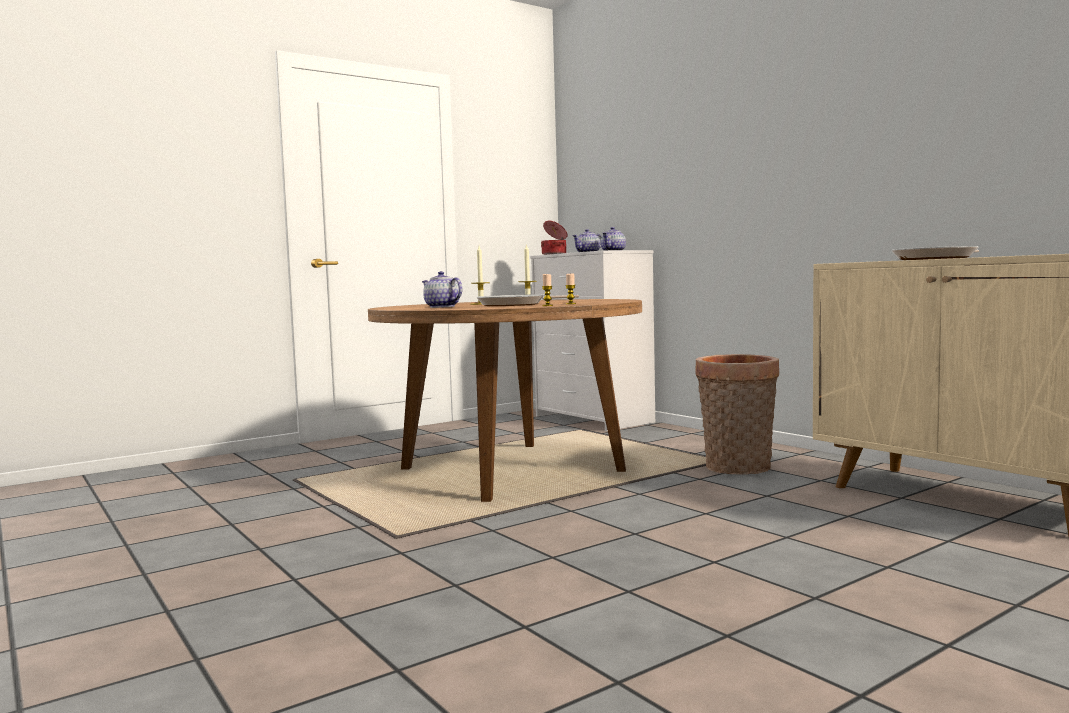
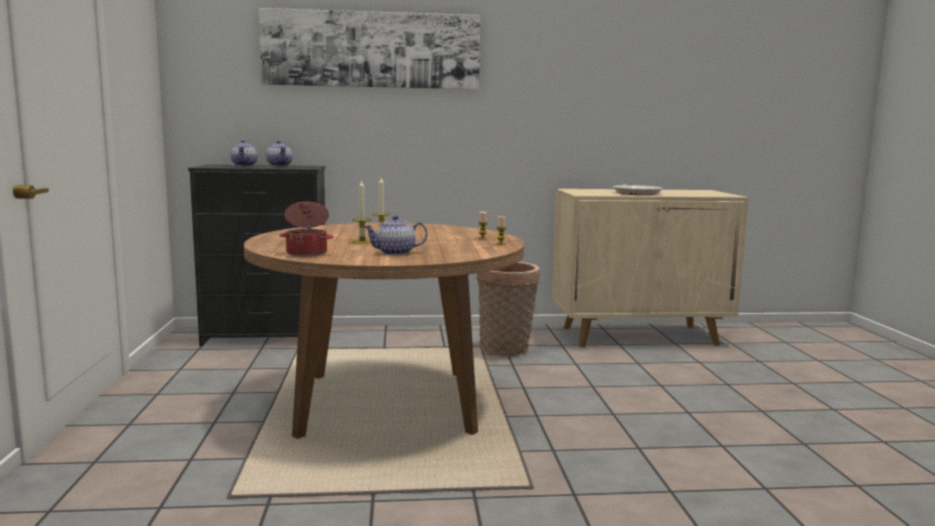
camera: 60 degrees left, 5 degrees up
frying pan [476,294,579,306] -> none
white dresser [530,250,655,431] -> black dresser [188,165,325,346]
cooking pot [541,221,567,255] -> cooking pot moved to [280,202,334,257]
none -> picture [258,8,480,90]

